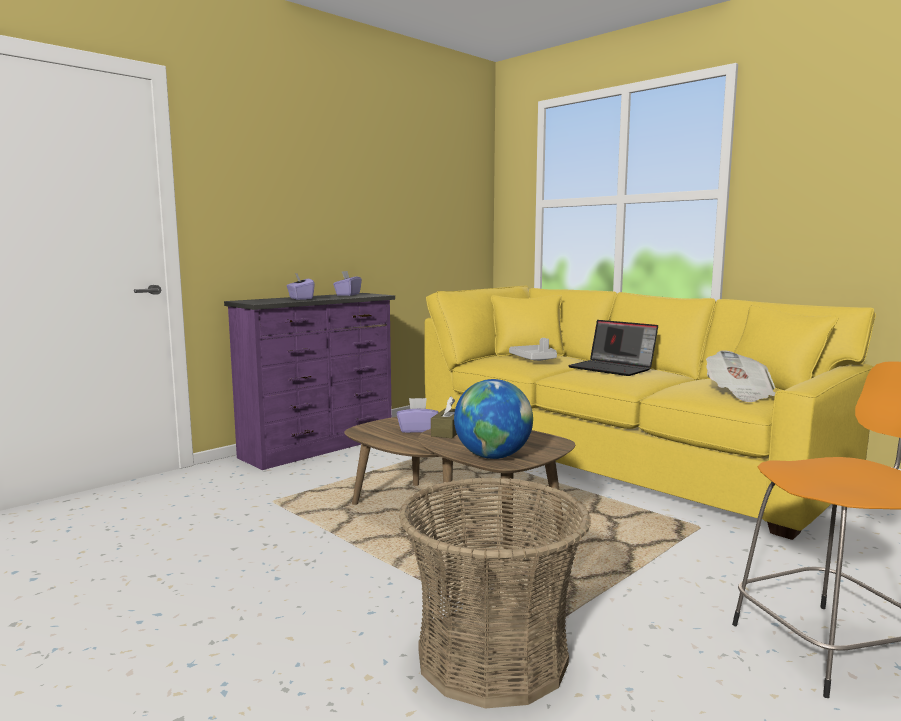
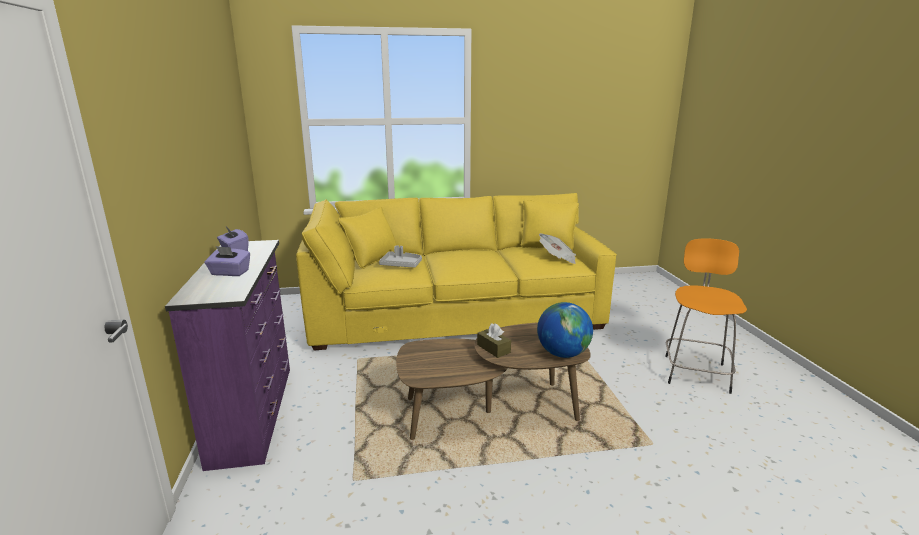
camera: 55 degrees left, 10 degrees up
purple tissue box [397,398,439,433] -> none
basket [399,477,591,708] -> none
laptop [568,320,658,376] -> none

